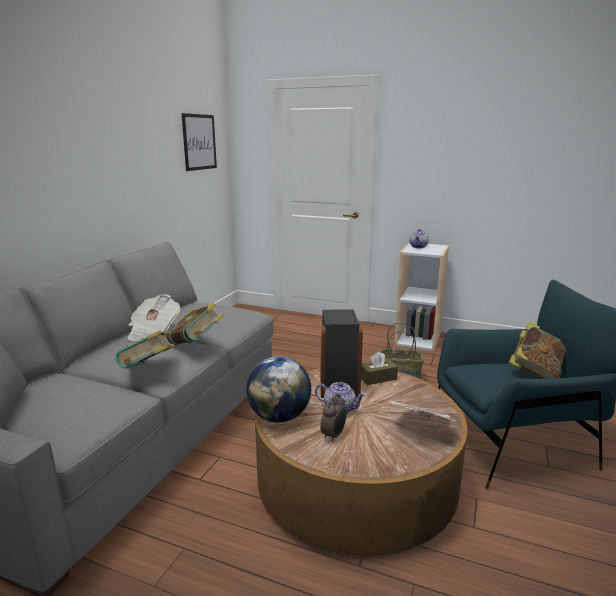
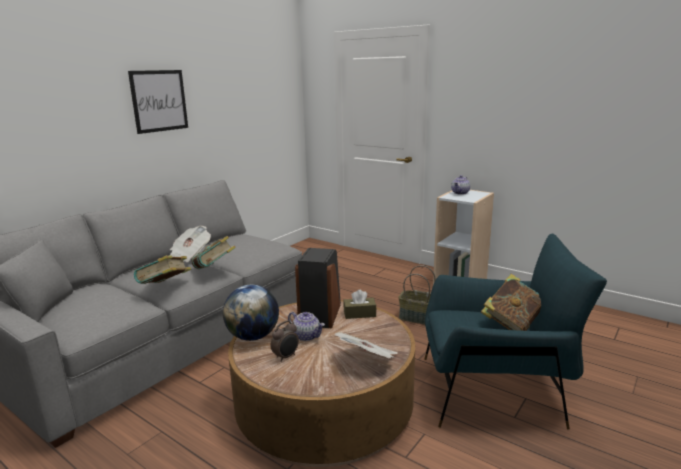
camera: 15 degrees right, 0 degrees up
picture [182,113,217,171] -> picture moved to [128,70,188,134]

